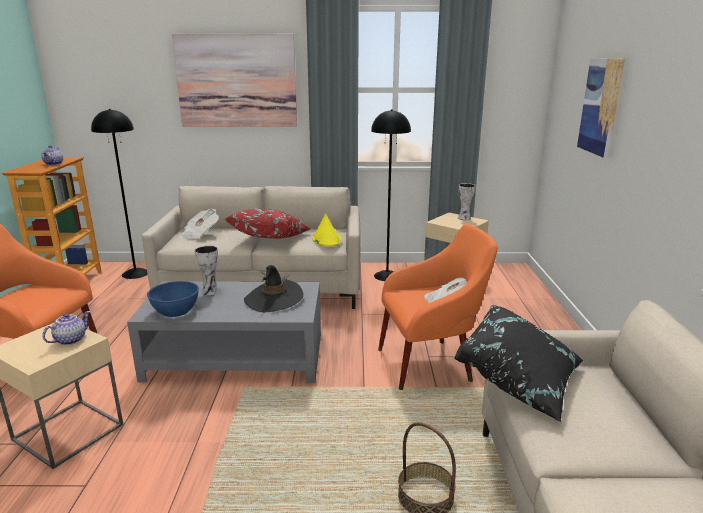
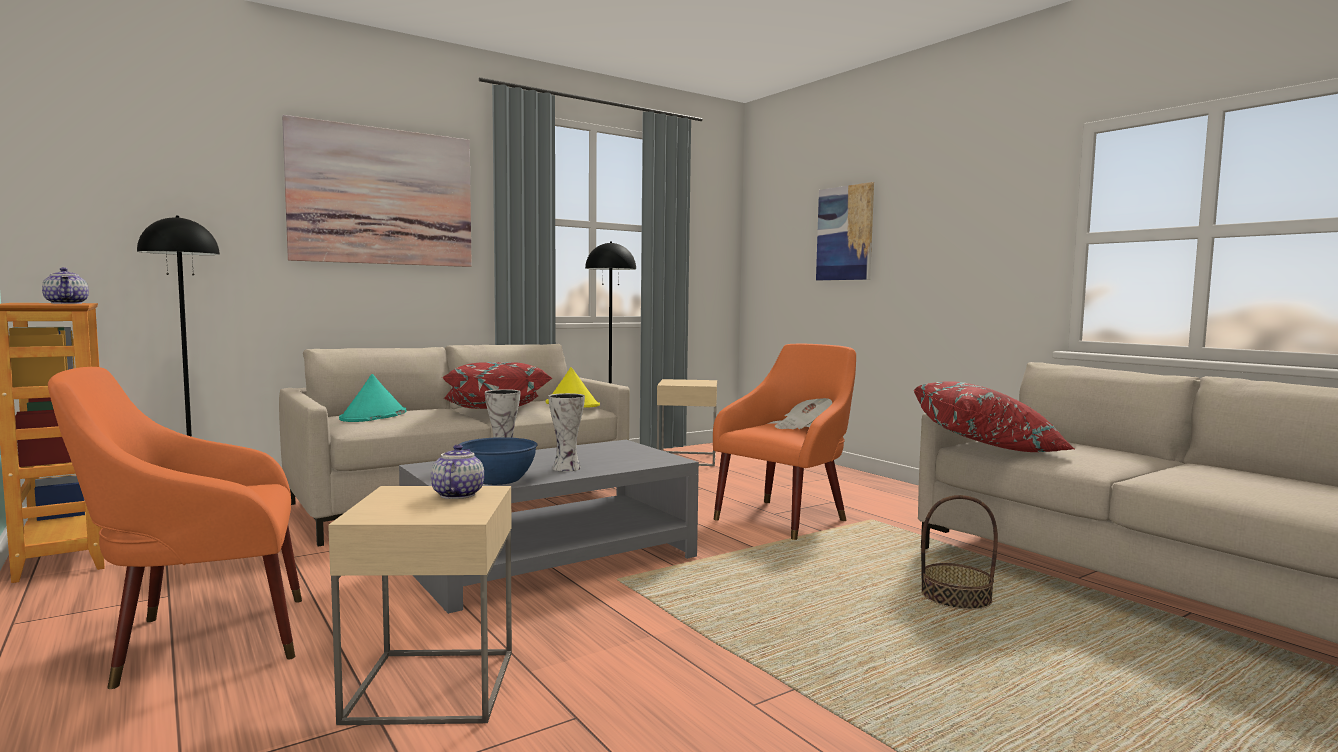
camera: 35 degrees left, 15 degrees down
newspaper [179,209,219,239] -> turquoise hat [339,374,406,422]
black hat [244,265,304,312] -> none
black pillow [454,305,584,423] -> red pillow [914,381,1074,452]
vase [458,183,476,220] -> vase moved to [548,393,585,472]

